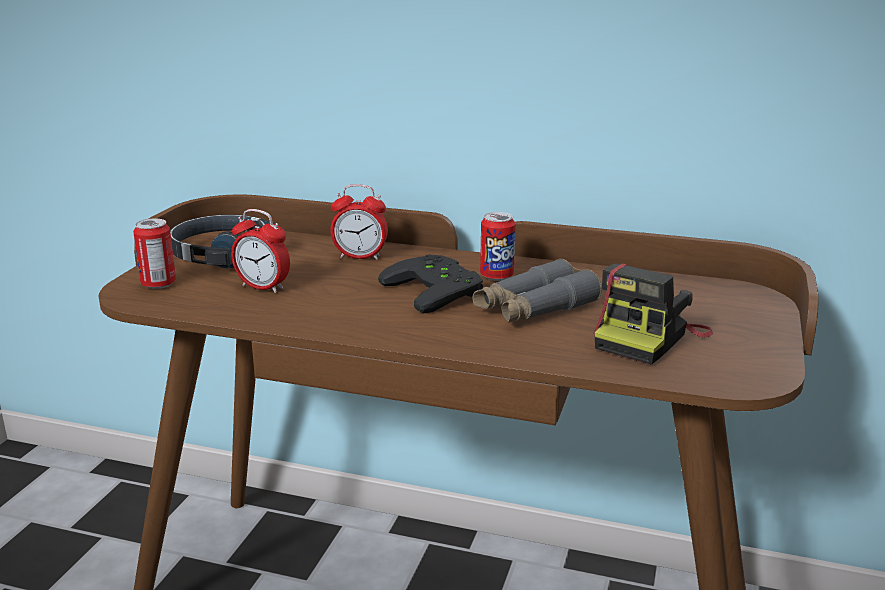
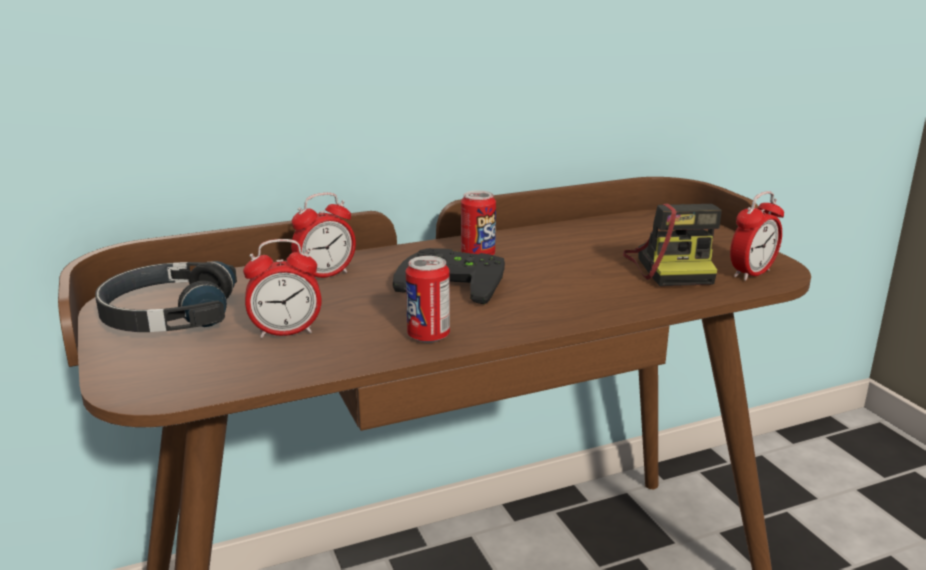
camera: 40 degrees left, 0 degrees up
can [133,219,176,289] -> can moved to [406,256,450,343]
grey binoculars [472,259,602,322] -> none
none -> alarm clock [730,191,784,281]

